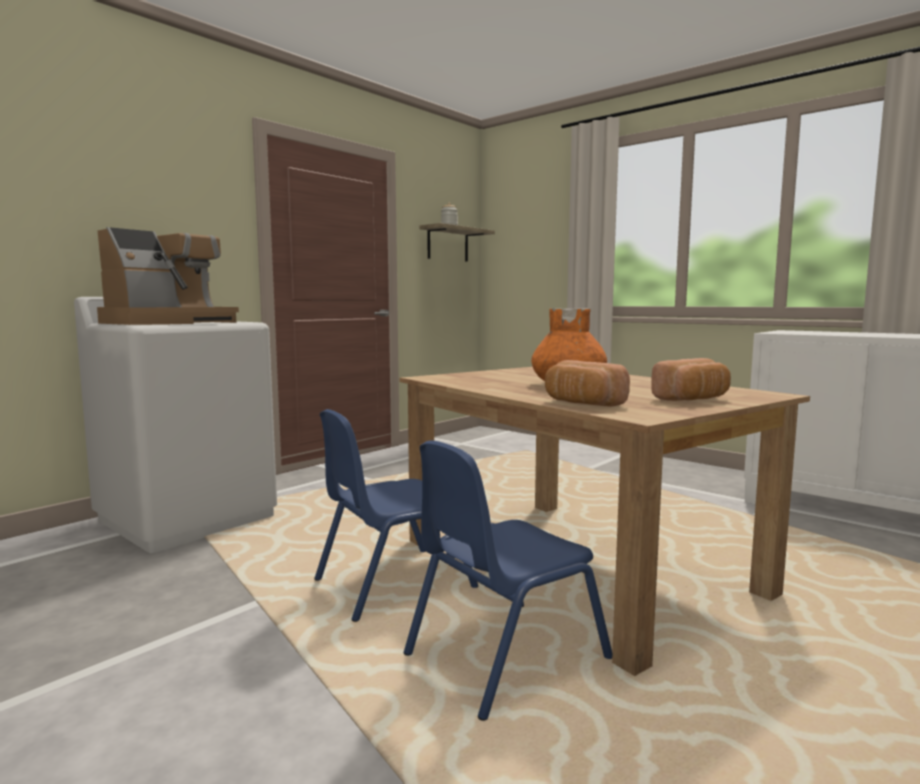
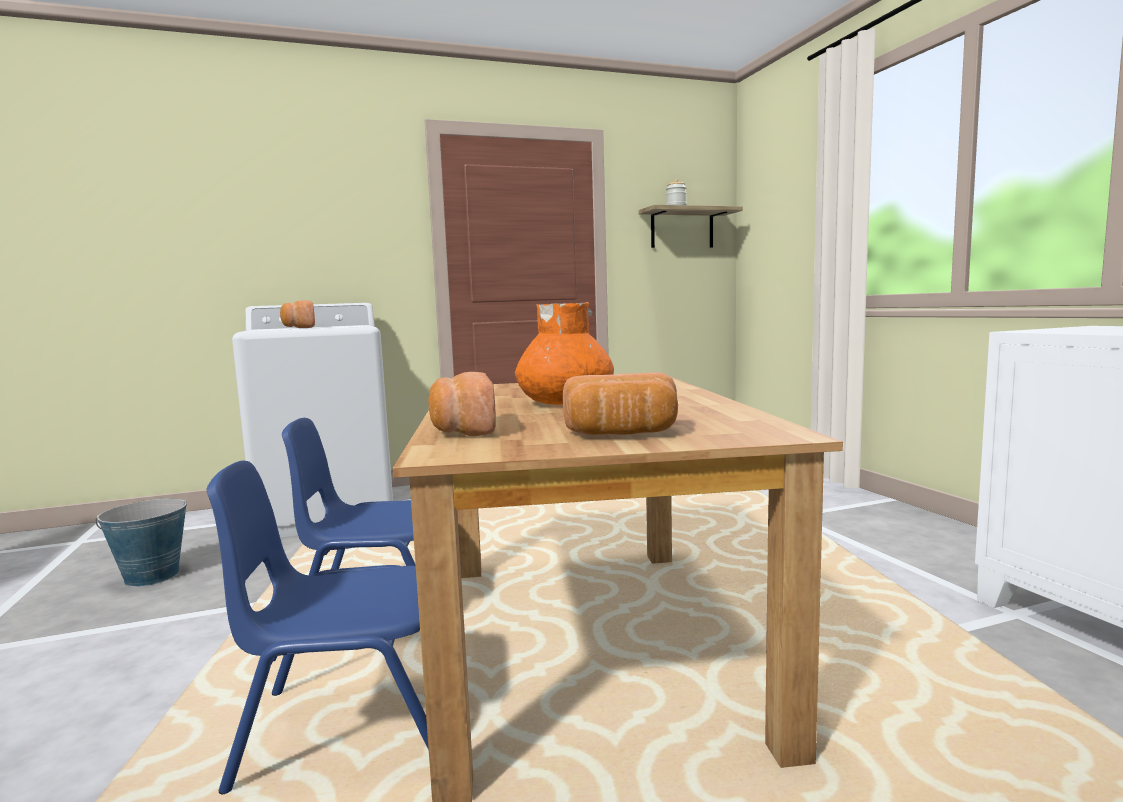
camera: 30 degrees right, 0 degrees up
coffee machine [97,227,239,325] -> bread [280,300,315,328]
none -> bucket [95,498,187,587]

